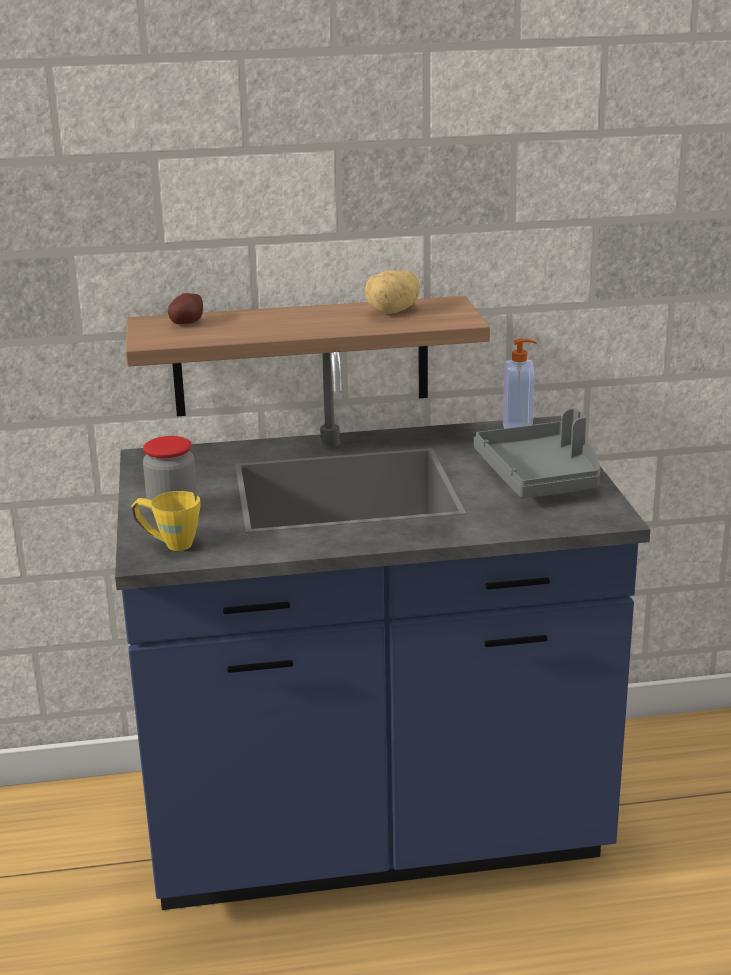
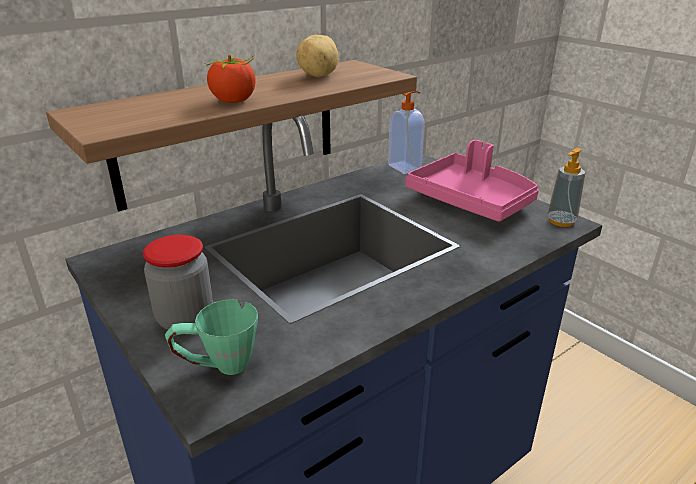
camera: 30 degrees left, 5 degrees up
yellow mug [132,491,201,551] -> green mug [165,299,258,375]
potato [168,293,203,324] -> none
grey tray [474,408,600,498] -> pink tray [405,140,539,222]
none -> tomato [204,54,256,103]
none -> soap dispenser [547,148,585,227]

